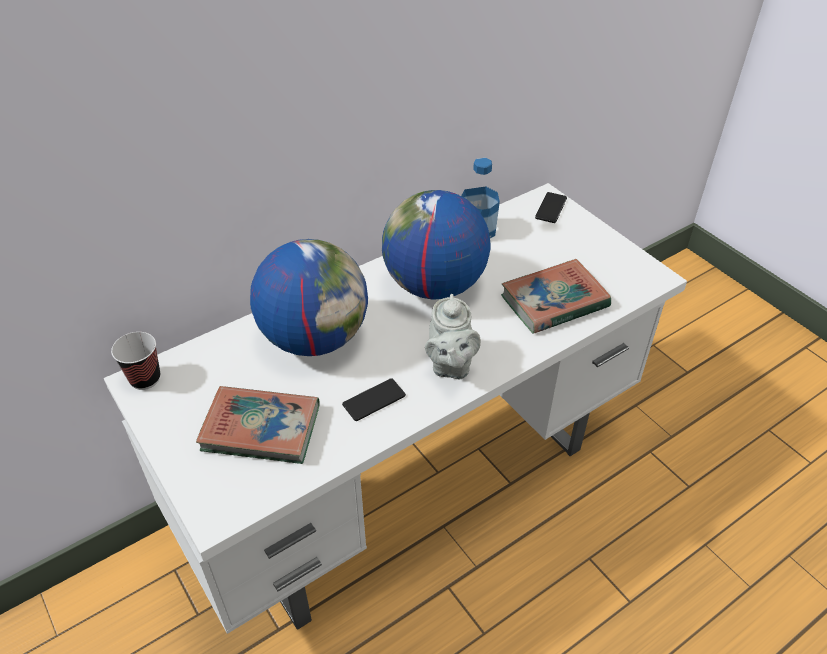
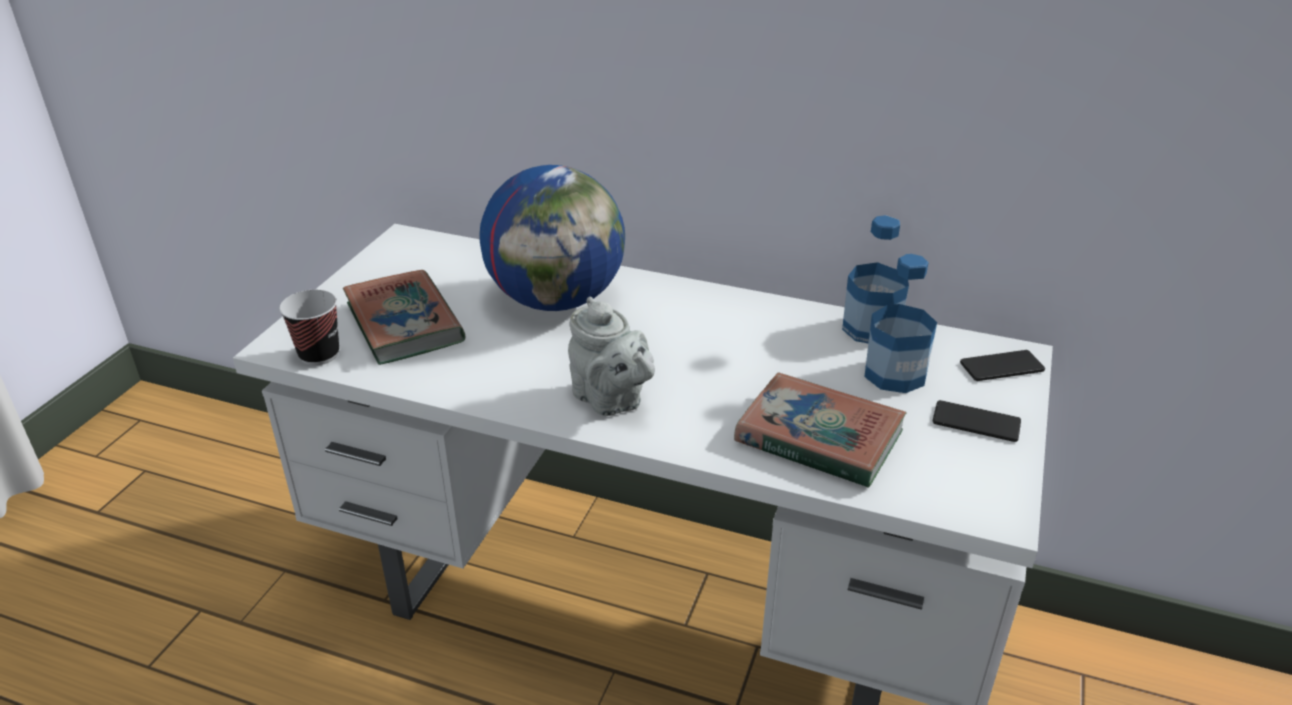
camera: 55 degrees right, 10 degrees down
cup [111,332,160,390] -> cup moved to [279,290,339,366]
phone [342,378,406,421] -> phone moved to [933,400,1021,442]
globe [382,190,491,299] -> none
grey teapot [425,294,481,379] -> grey teapot turned 90 degrees counterclockwise [568,297,655,416]
none -> bottle [864,254,937,393]

